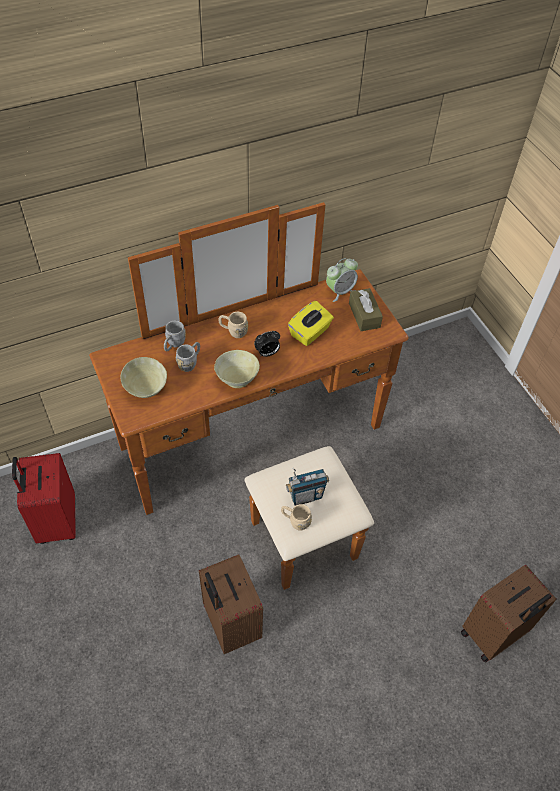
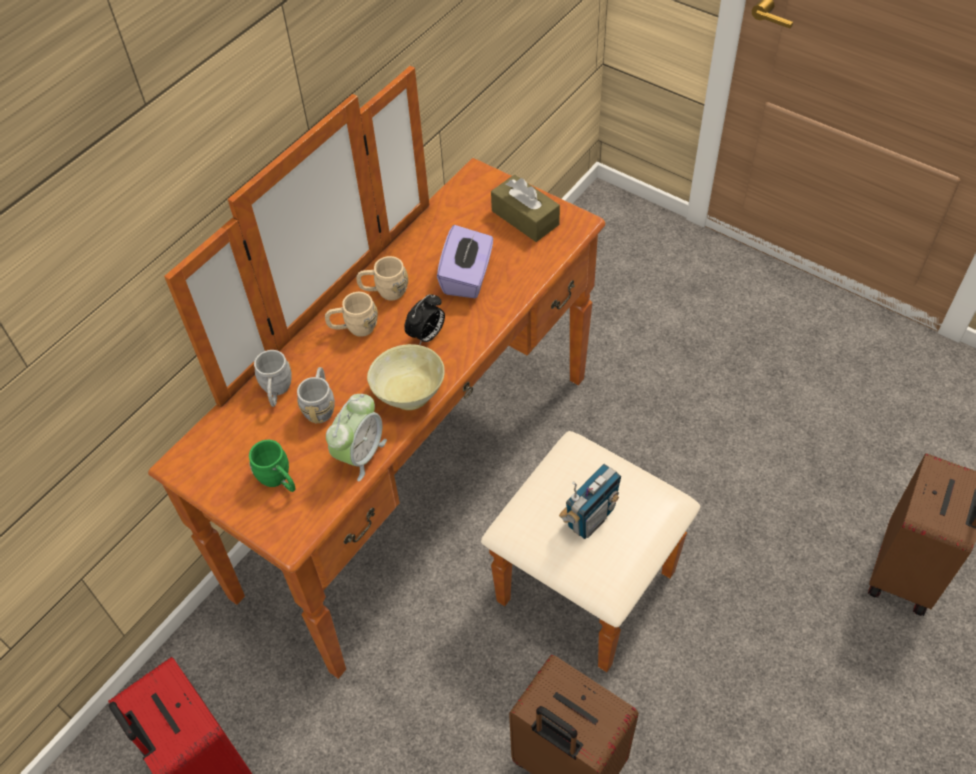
camera: 25 degrees left, 0 degrees up
beige bowl [120,357,167,398] -> green mug [249,440,296,492]
beige mug [281,504,312,531] -> beige mug moved to [356,256,408,301]
yellow tissue box [288,301,334,346] -> purple tissue box [437,225,493,298]
alarm clock [326,258,358,302] -> alarm clock moved to [326,394,387,481]

